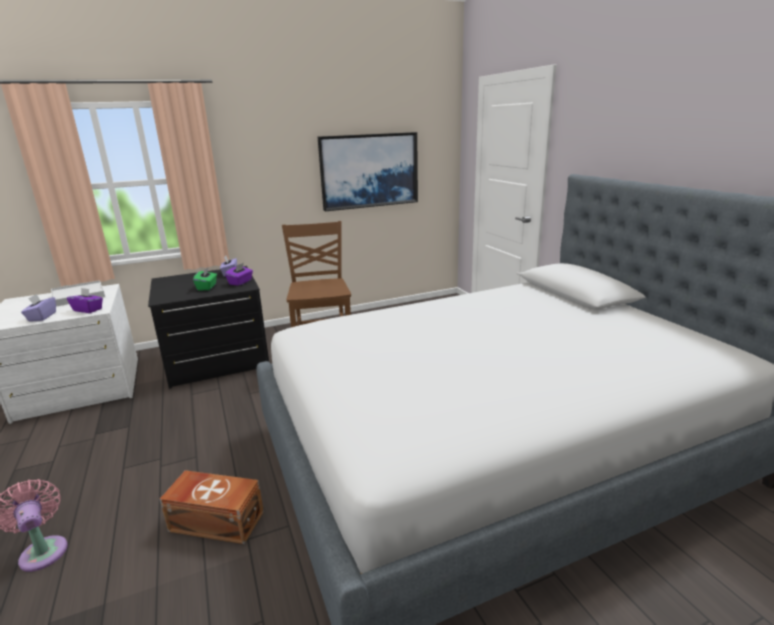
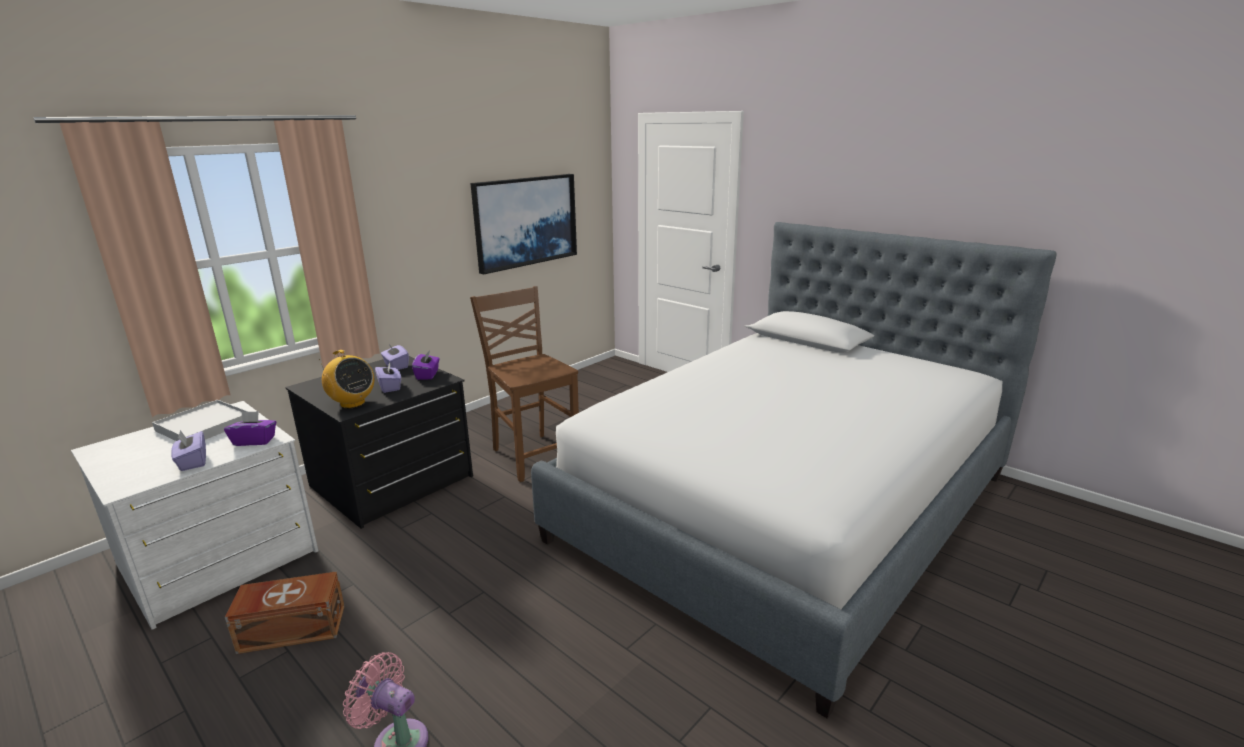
camera: 25 degrees left, 0 degrees up
brown storage box [160,470,264,544] -> brown storage box moved to [225,571,345,654]
green tissue box [193,267,217,291] -> purple tissue box [375,361,401,393]
none -> radio [319,350,374,408]

